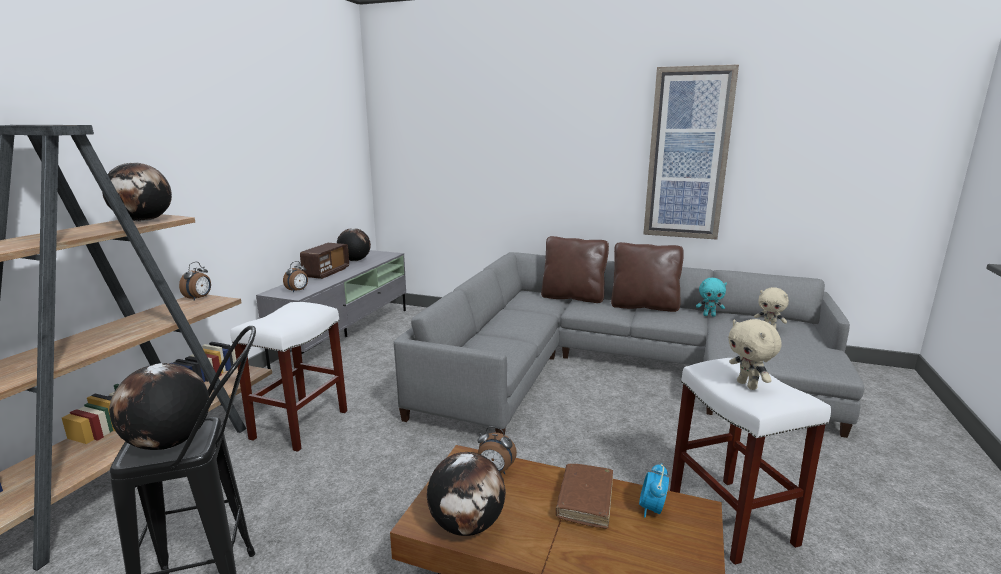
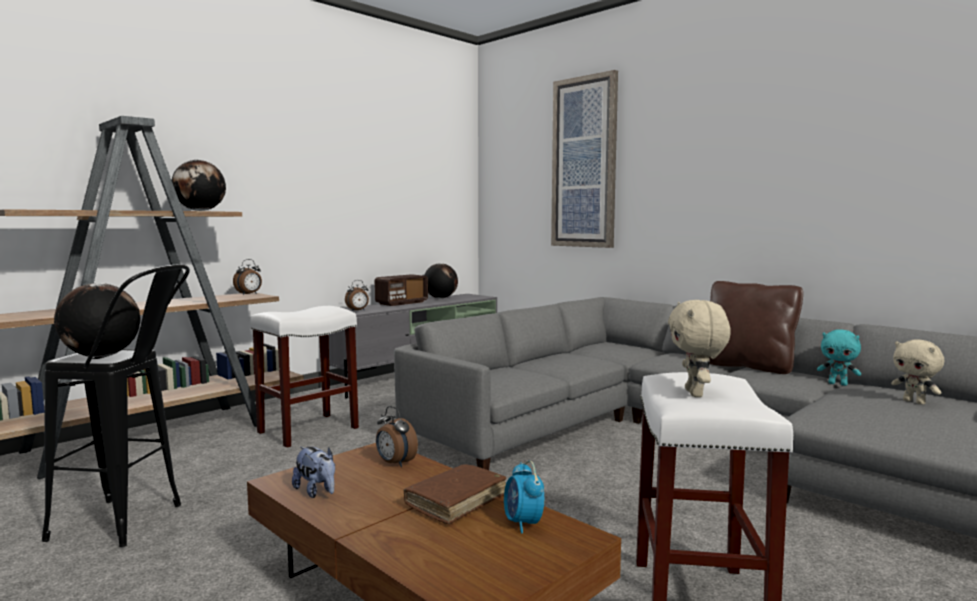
camera: 25 degrees right, 10 degrees down
globe [427,452,506,536] -> plush toy [292,447,335,498]
brown pillow [541,236,609,303] -> none
alarm clock [639,463,669,518] -> alarm clock turned 60 degrees counterclockwise [504,461,544,533]
picture [643,64,739,239] -> picture moved to [551,70,618,248]

